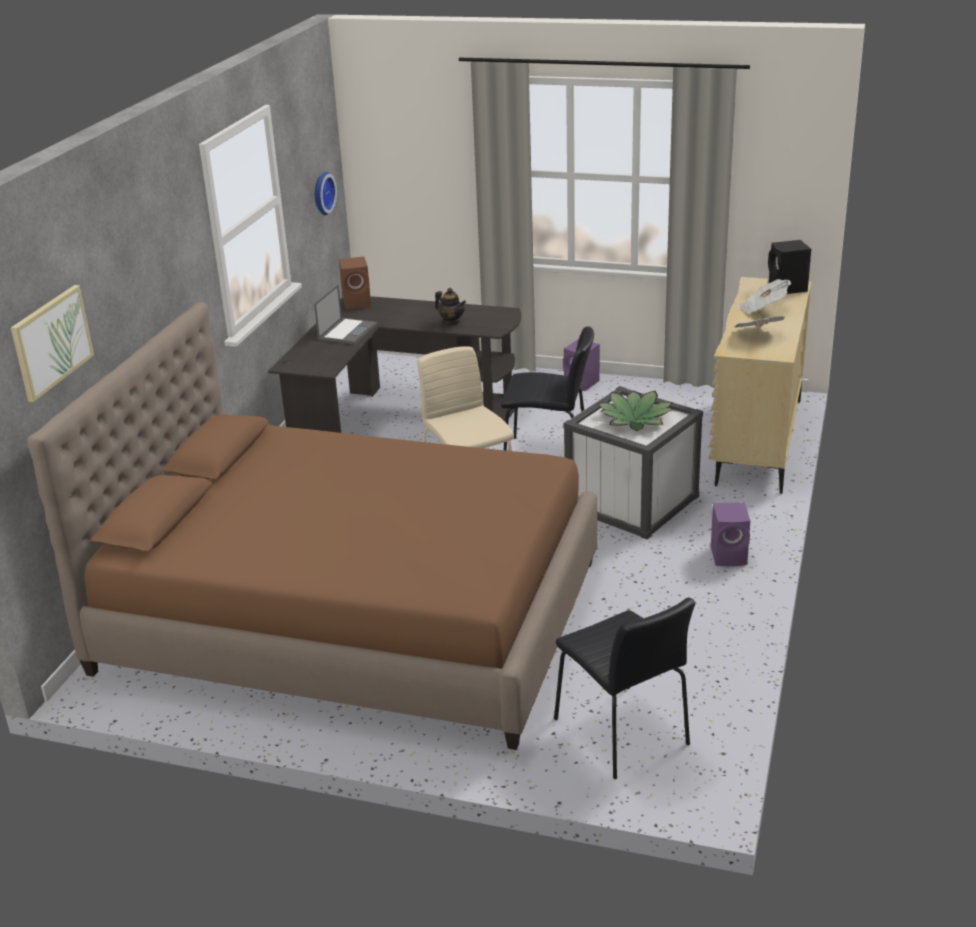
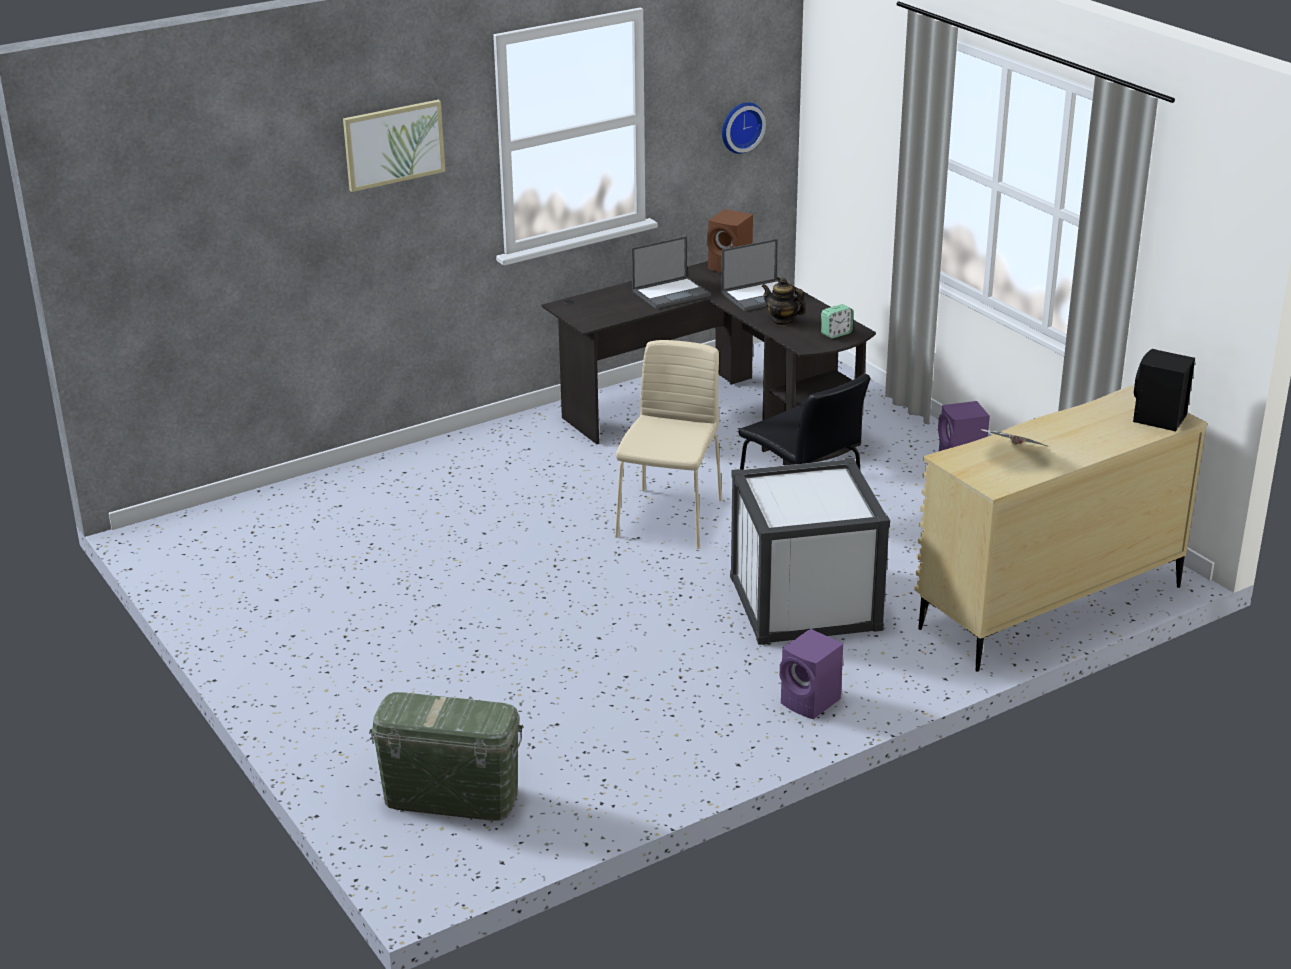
camera: 40 degrees right, 0 degrees up
picture [11,285,94,402] -> picture moved to [343,100,445,192]
brown bed [27,302,597,750] -> none
teapot [435,288,466,325] -> teapot turned 135 degrees clockwise [761,278,806,326]
black chair [554,597,695,779] -> green storage box [369,692,523,821]
potted plant [598,391,673,431] -> none
newspaper [737,279,791,314] -> none
none -> laptop [721,239,797,311]
none -> alarm clock [821,304,853,339]

